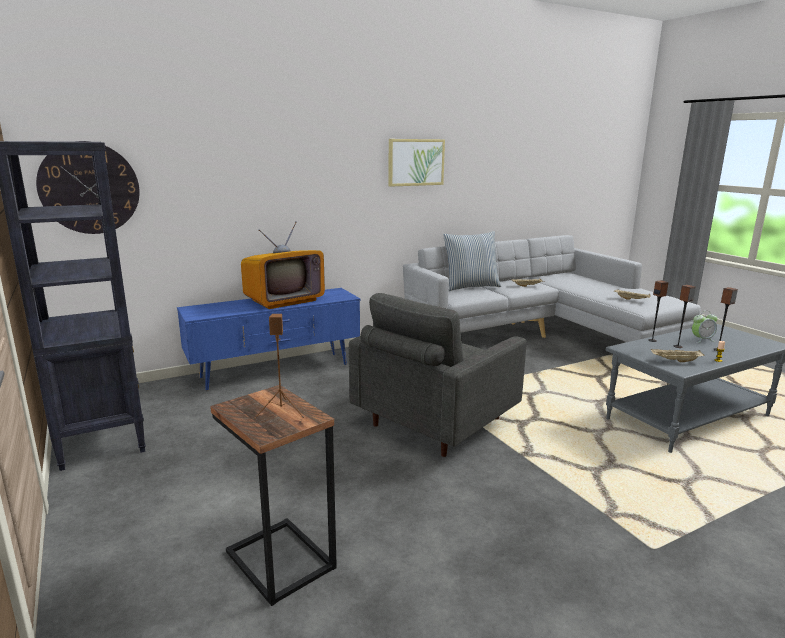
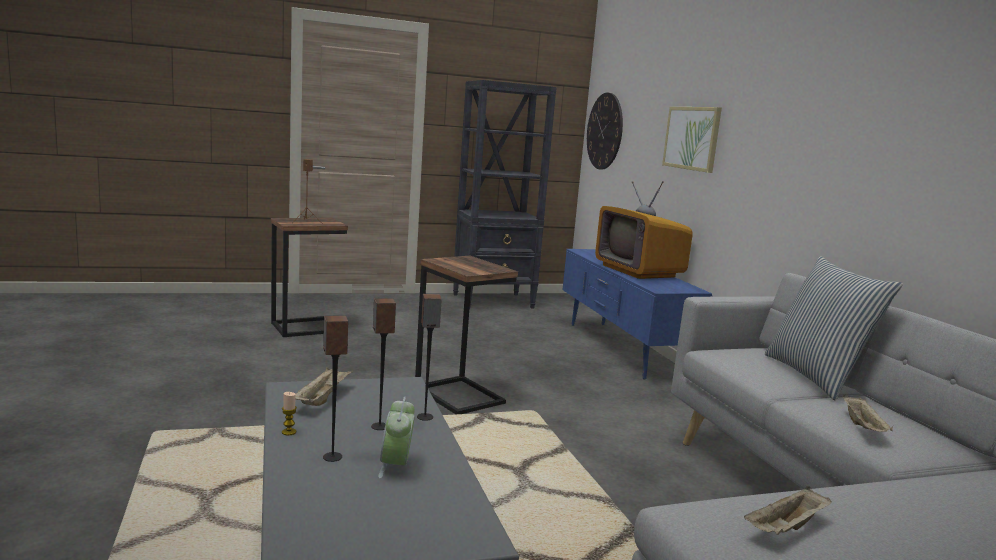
camera: 100 degrees right, 5 degrees down
grey armchair [349,293,527,457] -> side table [415,256,518,414]
picture [388,139,445,187] -> picture moved to [662,107,722,173]

